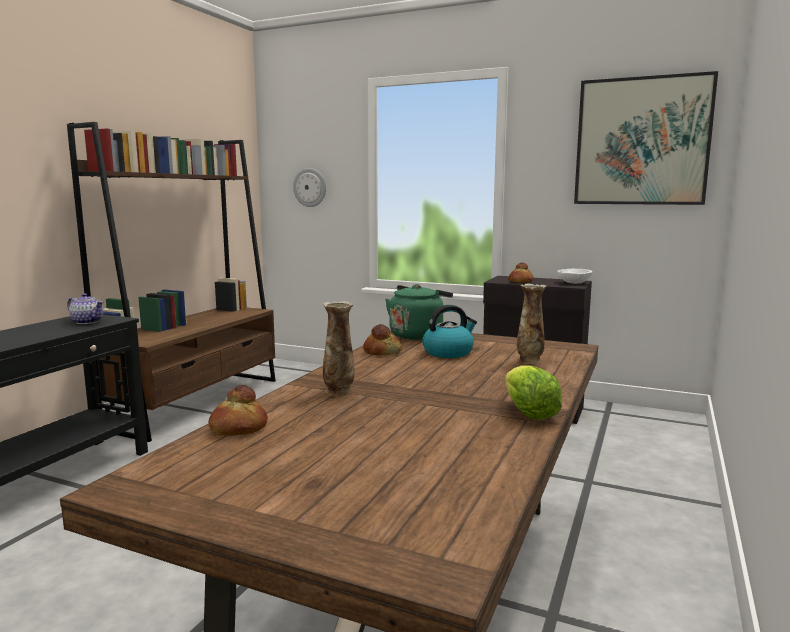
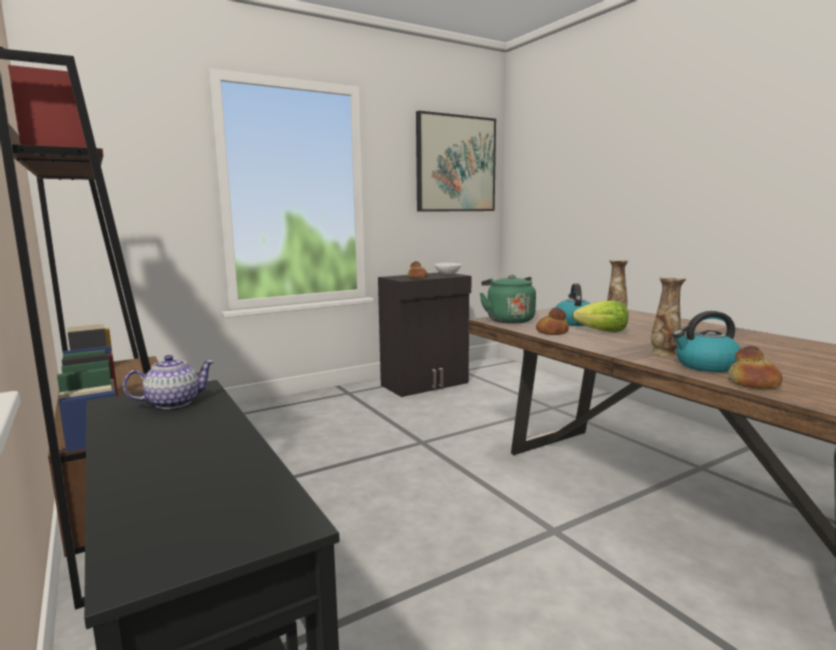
camera: 55 degrees left, 0 degrees up
wall clock [293,168,326,207] -> none
lettuce [505,366,562,420] -> lettuce moved to [573,301,628,332]
none -> kettle [673,311,741,372]

